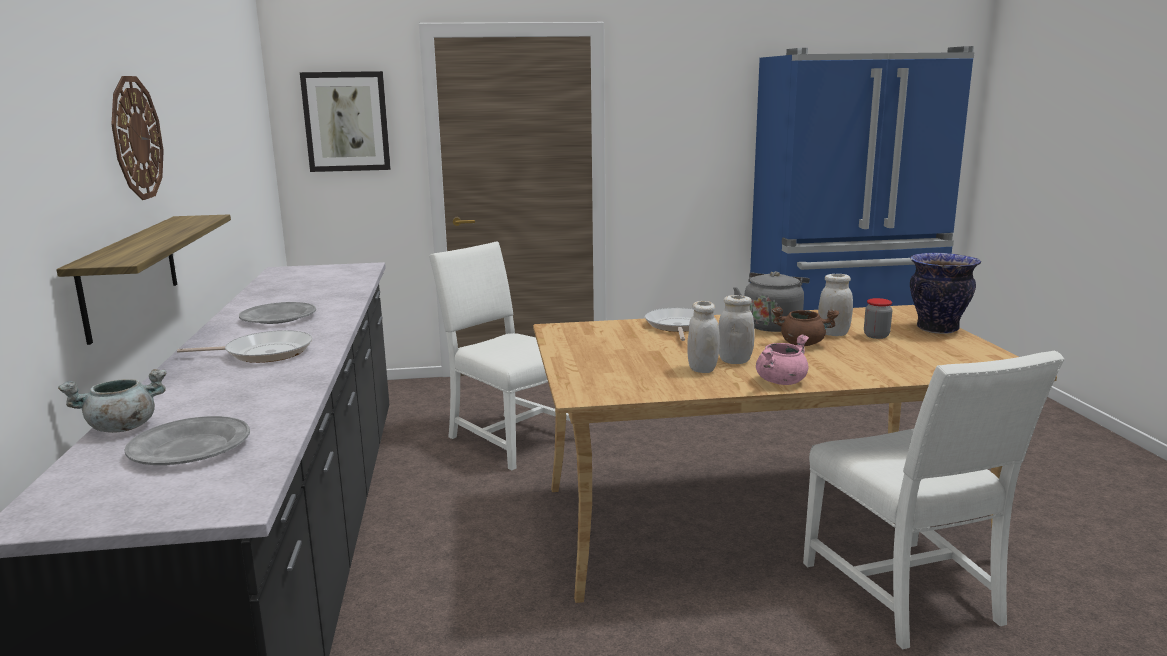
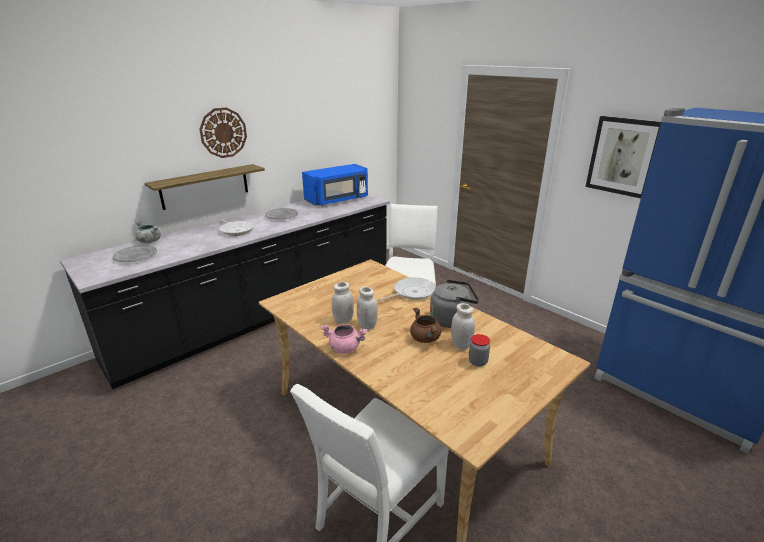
camera: 55 degrees right, 10 degrees up
picture [300,71,391,172] -> picture moved to [586,116,661,198]
vase [910,253,981,334] -> none
none -> blue microwave [302,164,368,206]

